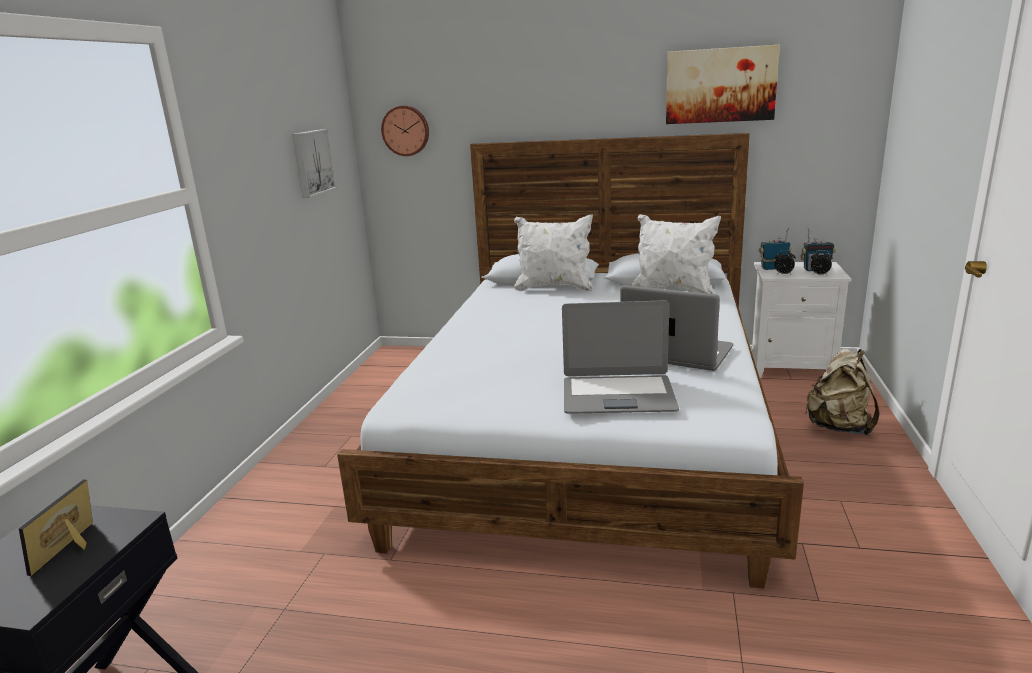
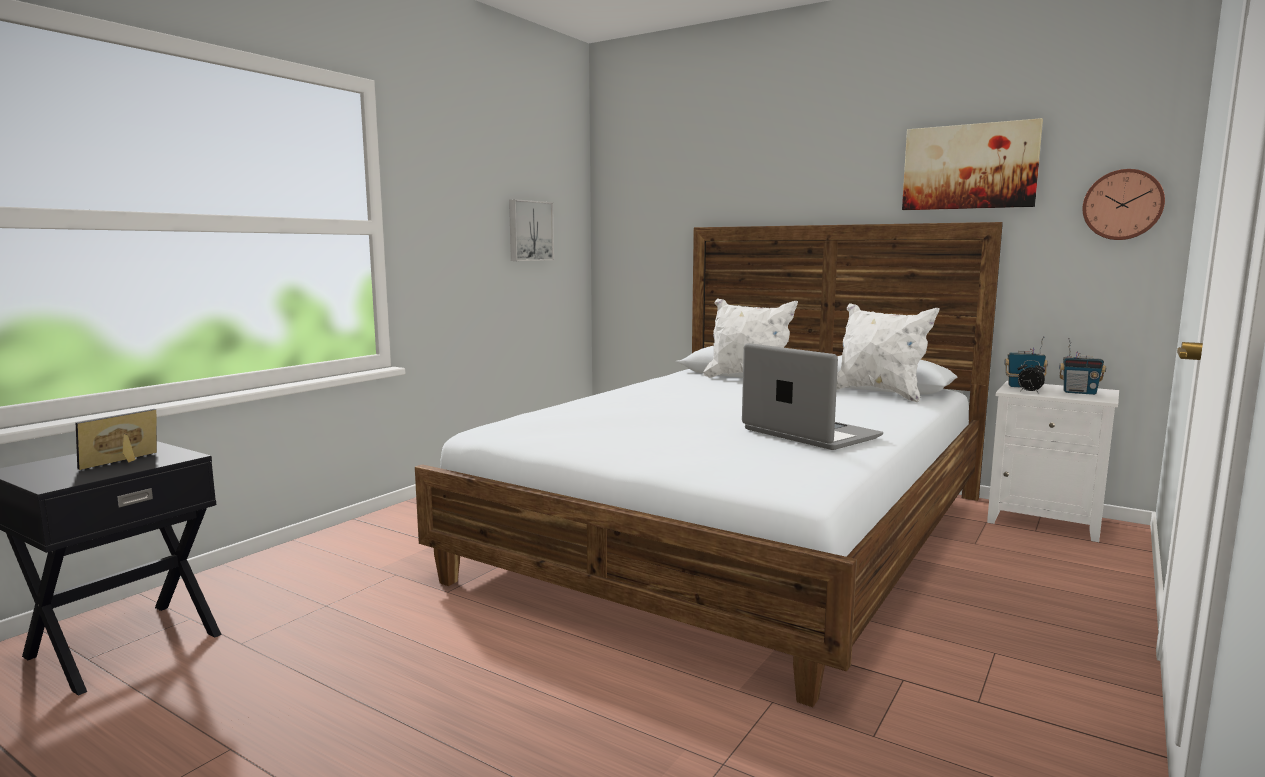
camera: 20 degrees right, 10 degrees down
wall clock [381,106,429,156] -> wall clock moved to [1083,169,1165,240]
laptop [562,300,679,414] -> none
beige backpack [805,349,879,435] -> none
alarm clock [811,250,833,276] -> none

